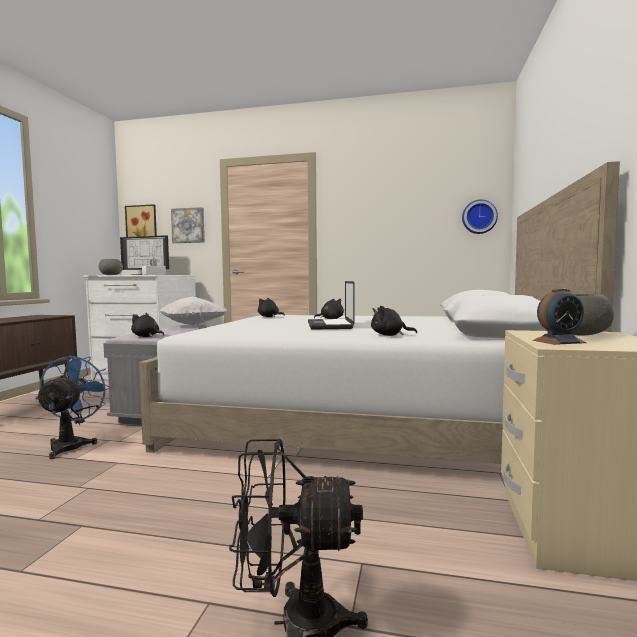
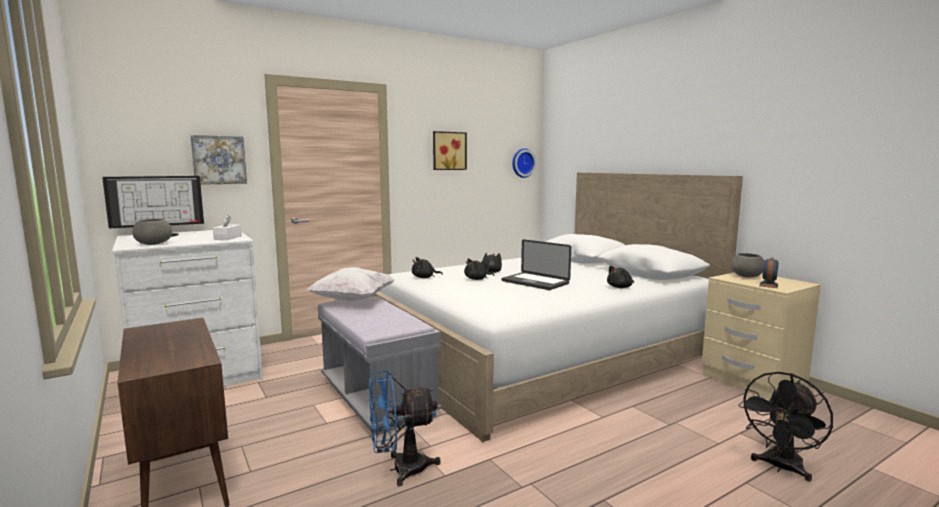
camera: 45 degrees left, 5 degrees up
blue fan [35,355,111,459] -> blue fan turned 60 degrees counterclockwise [369,370,441,486]
picture [125,204,157,237] -> picture moved to [433,131,467,170]
black plush toy [131,313,164,337] -> black plush toy moved to [464,258,494,280]

